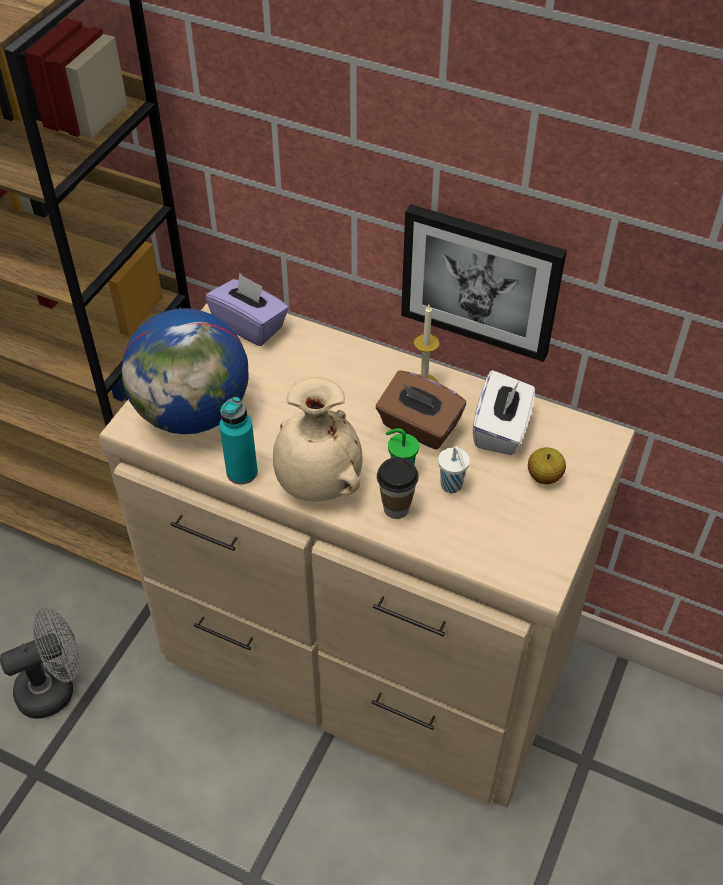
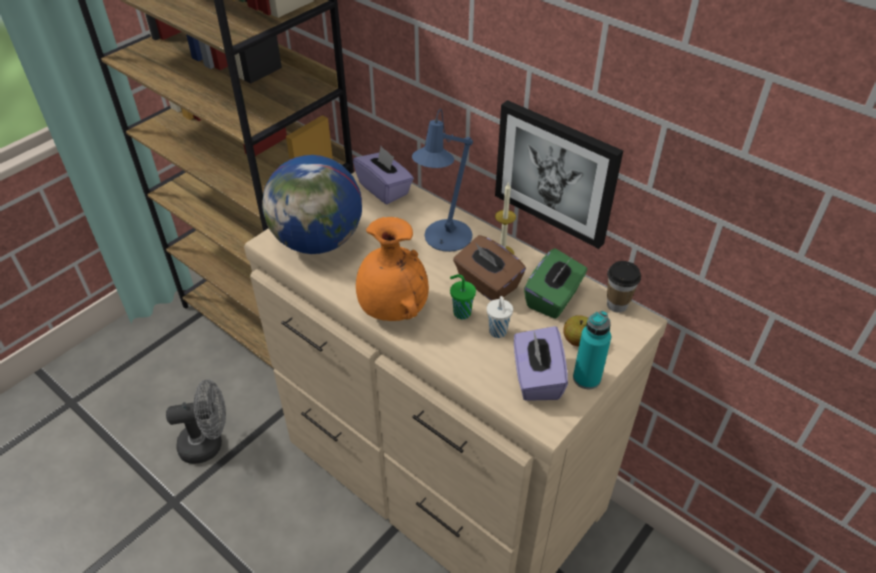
camera: 15 degrees right, 5 degrees down
turquoise bottle [219,397,258,484] -> turquoise bottle moved to [573,311,611,389]
beige vase [273,377,362,501] -> orange vase [356,217,429,321]
cup [377,457,419,519] -> cup moved to [607,261,641,313]
white tissue box [473,370,535,455] -> green tissue box [524,248,587,319]
none -> blue table lamp [412,109,473,252]
none -> purple tissue box [514,326,568,401]

